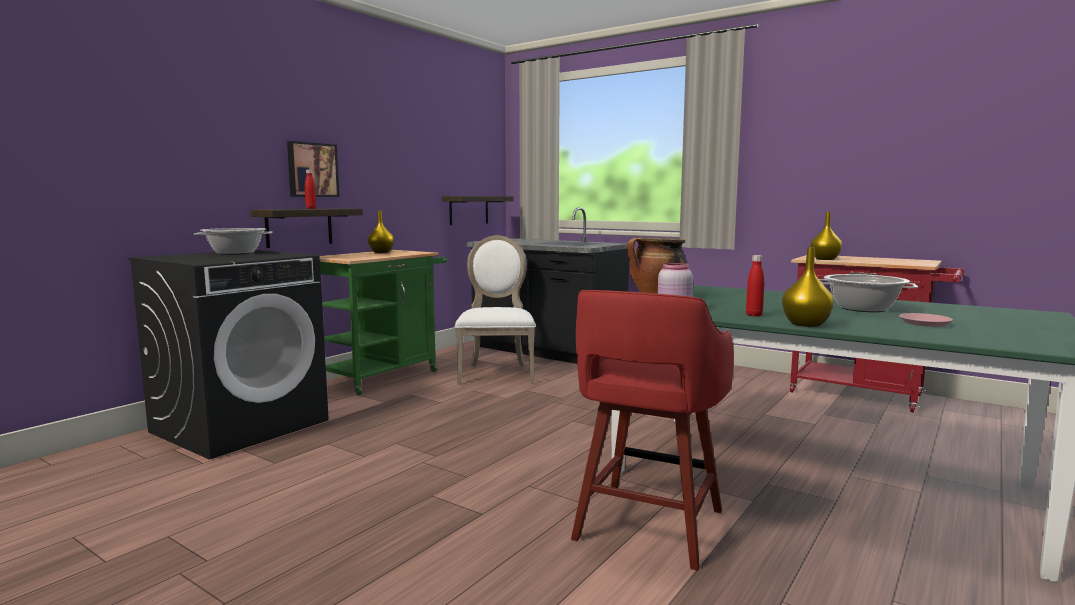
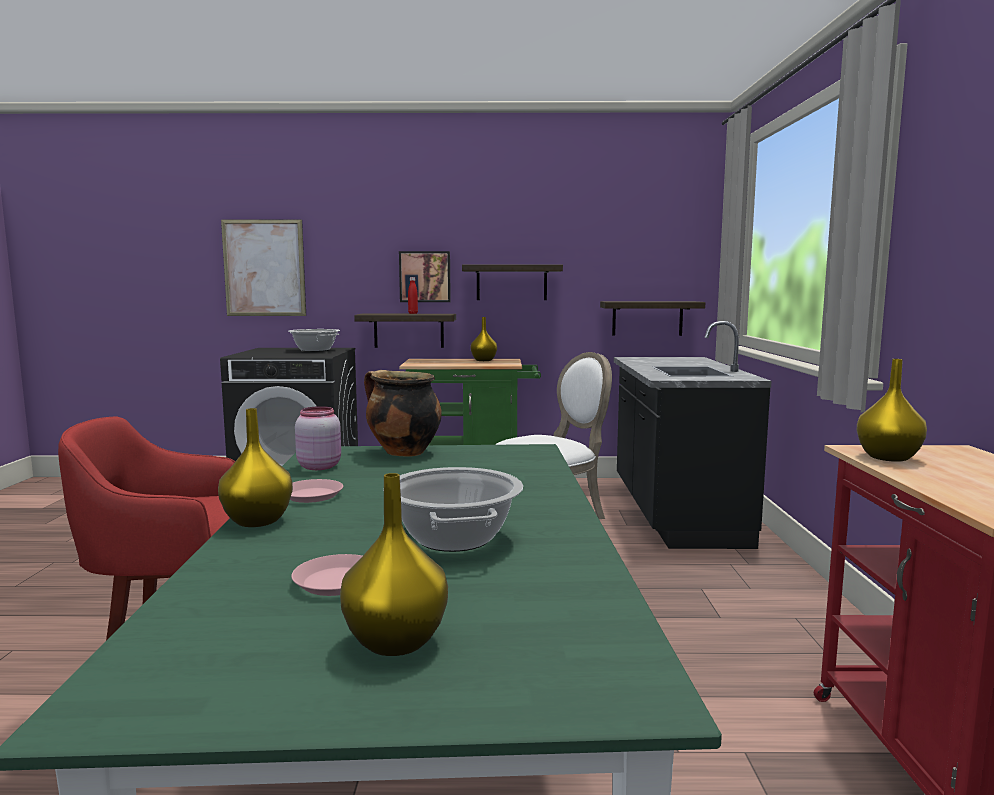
camera: 55 degrees right, 0 degrees up
red bottle [746,255,764,316] -> pink plate [290,479,343,503]
none -> picture [221,220,306,316]
none -> yellow vase [340,473,448,656]
none -> shelf [462,265,563,300]

